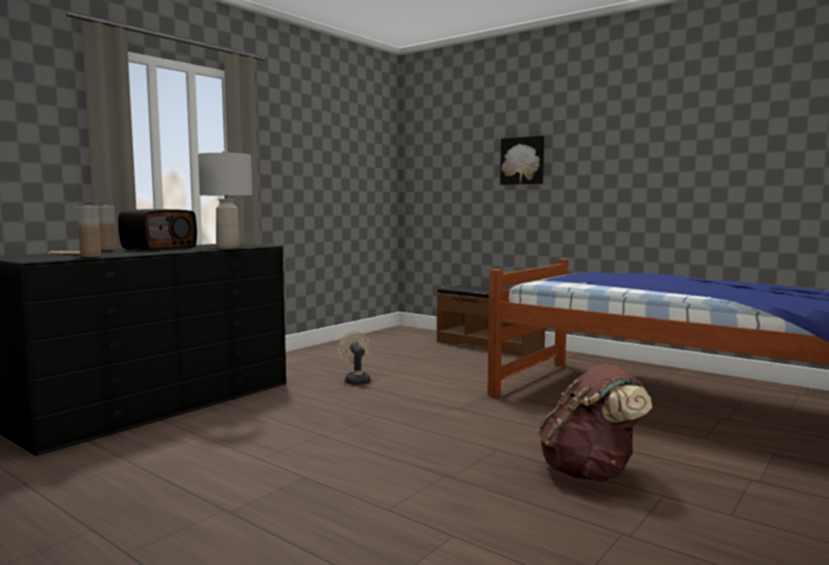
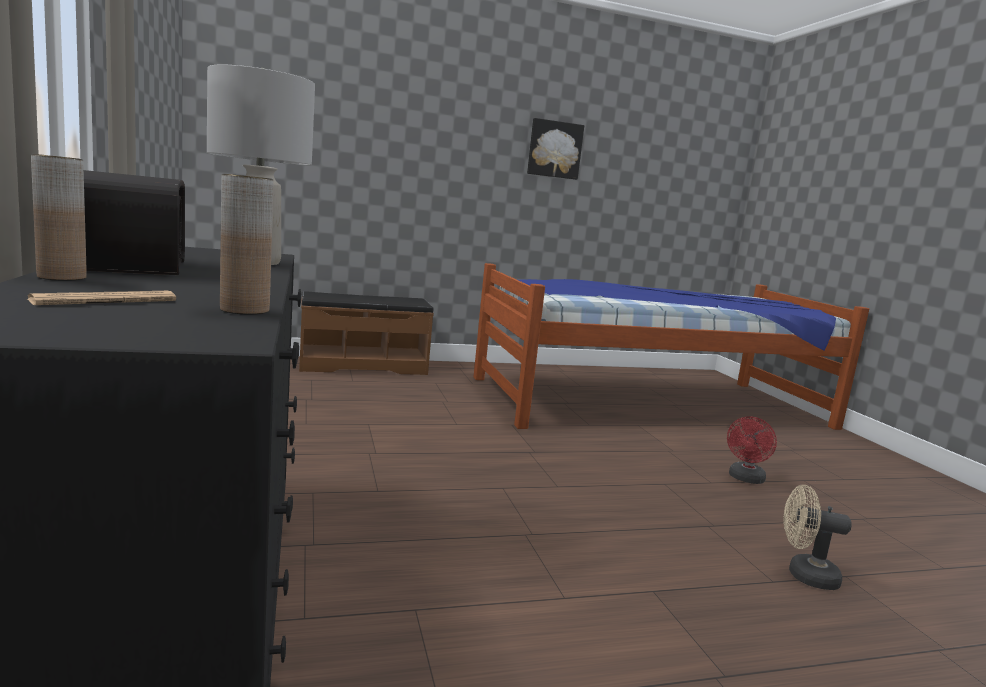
camera: 55 degrees left, 5 degrees up
beige fan [338,331,371,385] -> beige fan moved to [783,485,852,590]
picture [500,136,544,185] -> picture moved to [527,118,584,180]
brown backpack [538,364,652,482] -> red fan [727,416,777,484]

